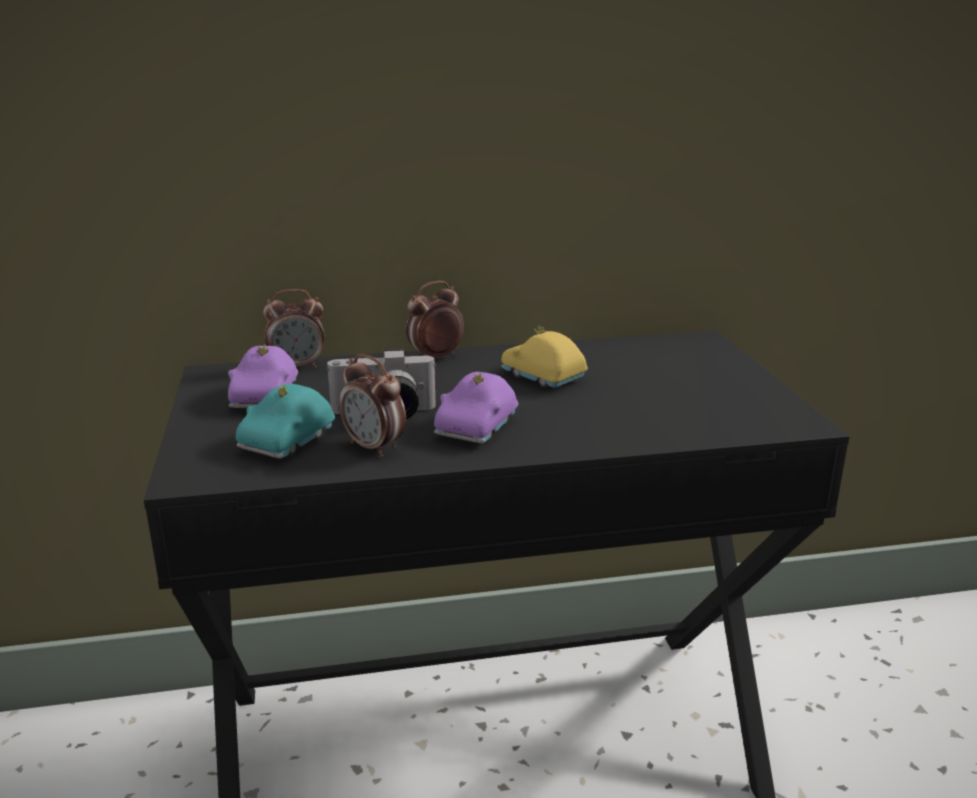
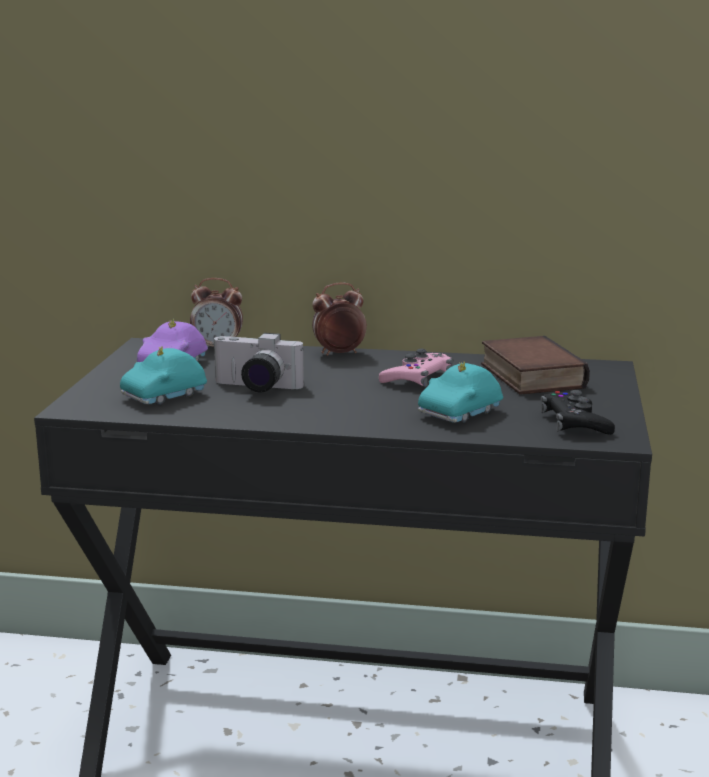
camera: 20 degrees right, 5 degrees down
alarm clock [339,354,406,457] -> none
purple toy car [434,372,518,443] -> none
yellow toy car [501,326,588,387] -> pink game controller [379,349,454,387]
none -> turquoise toy car [418,362,503,423]
none -> book [481,336,590,394]
none -> black game controller [541,390,615,435]

